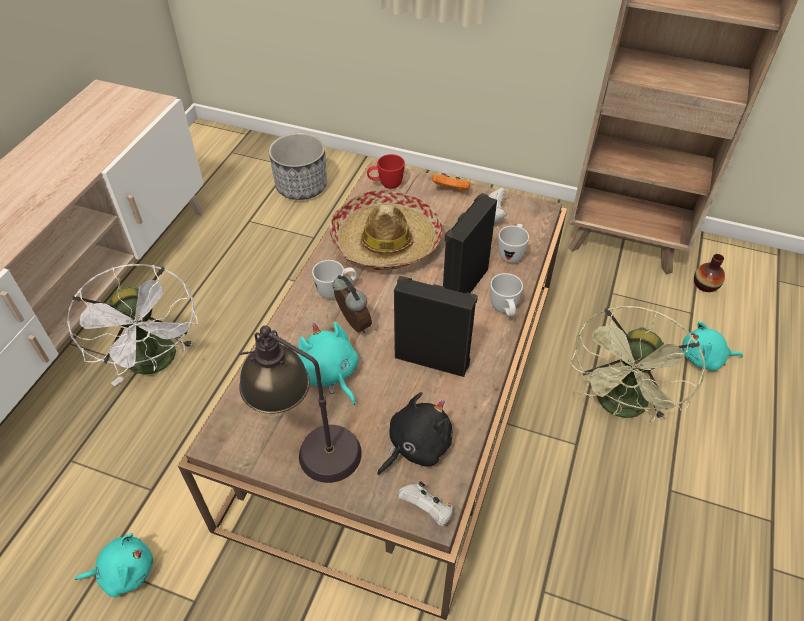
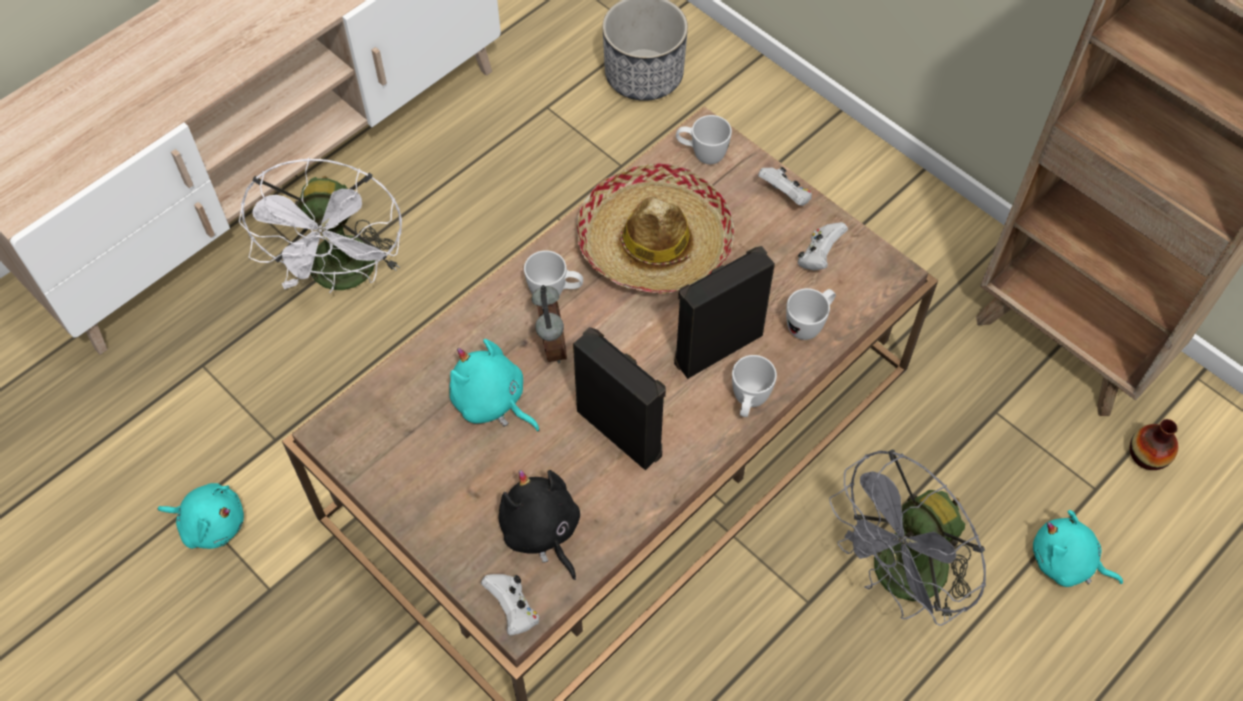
camera: 25 degrees right, 10 degrees up
table lamp [239,326,362,483] -> none
turquoise plush toy [298,322,359,405] -> turquoise plush toy turned 45 degrees counterclockwise [449,339,540,431]
red mug [367,154,405,189] -> white mug [676,115,732,164]
black plush toy [377,392,452,475] -> black plush toy turned 105 degrees counterclockwise [498,470,580,580]
orange game controller [432,173,470,193] -> white game controller [758,167,812,206]
green fan [570,306,705,423] -> grey fan [829,449,986,626]

